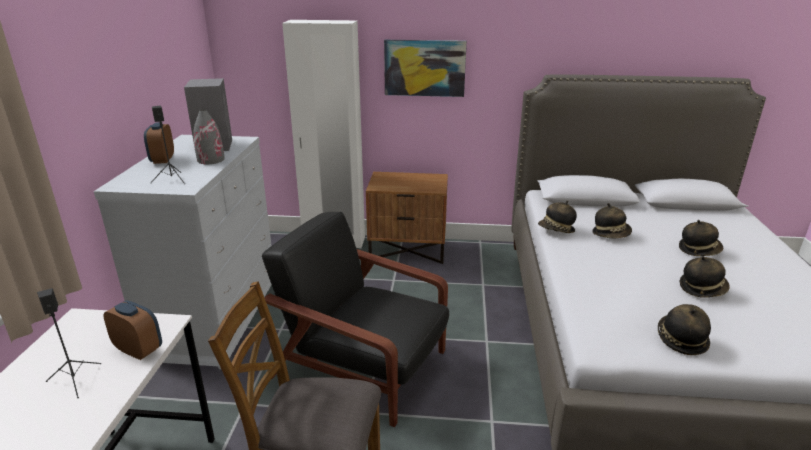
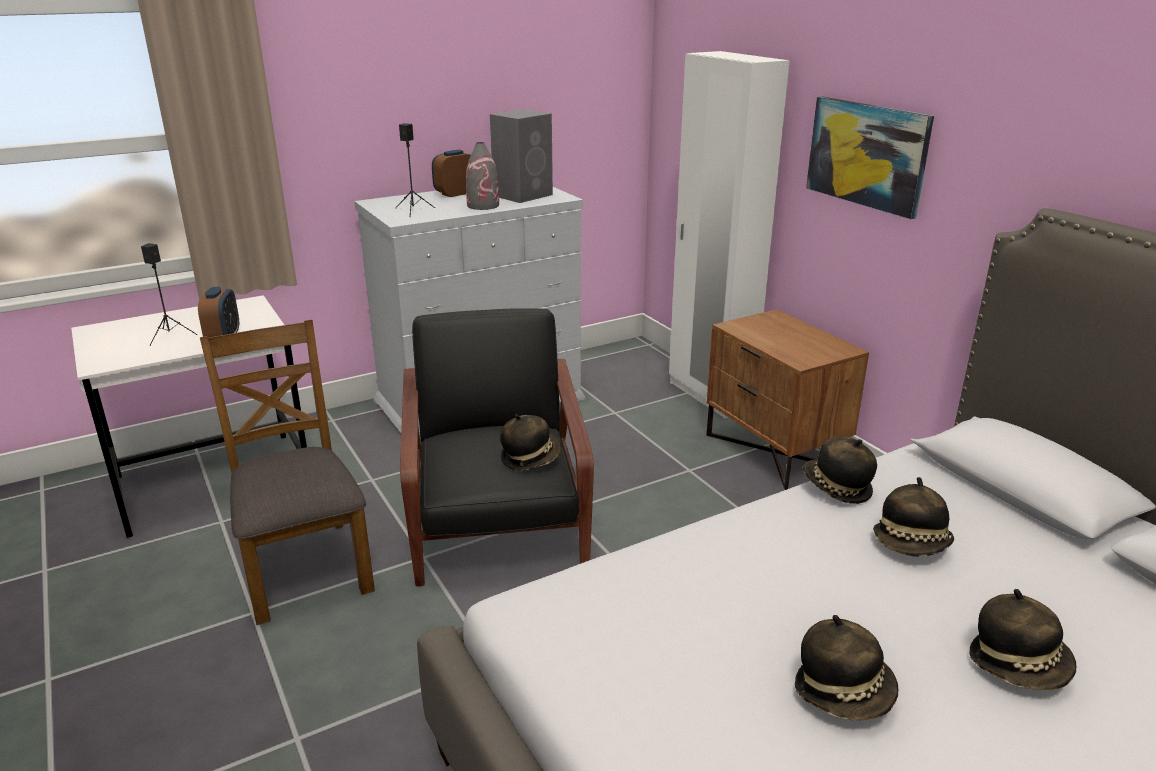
camera: 55 degrees right, 0 degrees up
hat [658,304,711,355] -> hat moved to [500,414,562,471]

